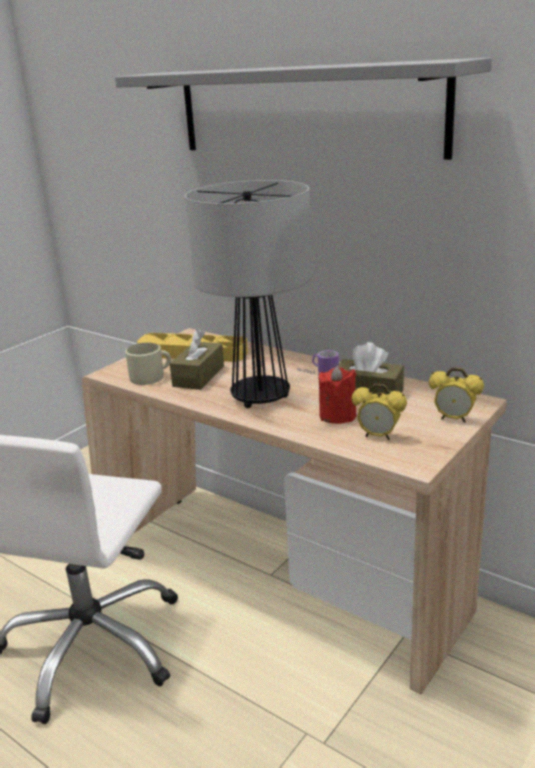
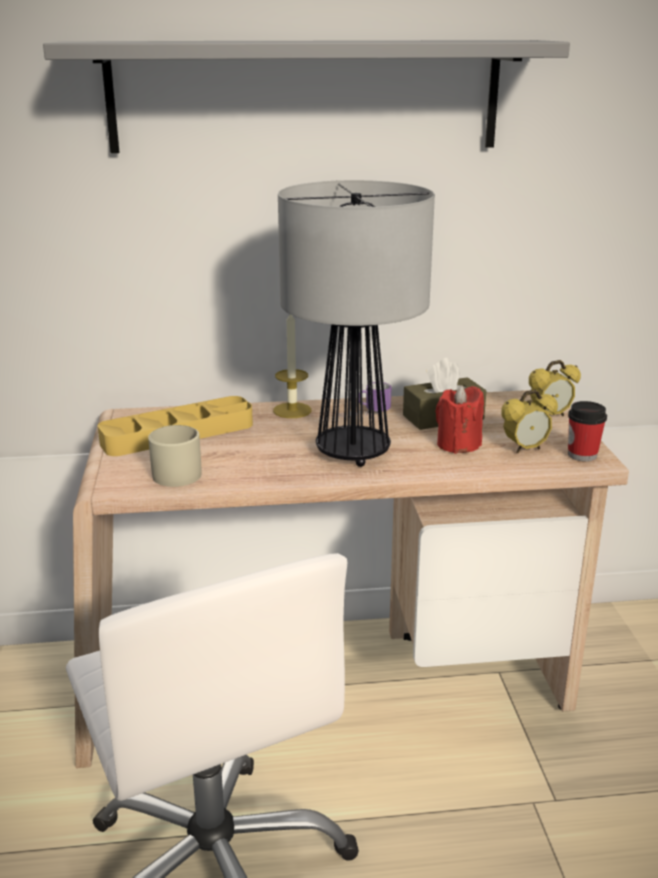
camera: 45 degrees left, 0 degrees up
brown tissue box [170,330,224,390] -> none
none -> candle [273,314,312,418]
none -> cup [568,401,607,462]

